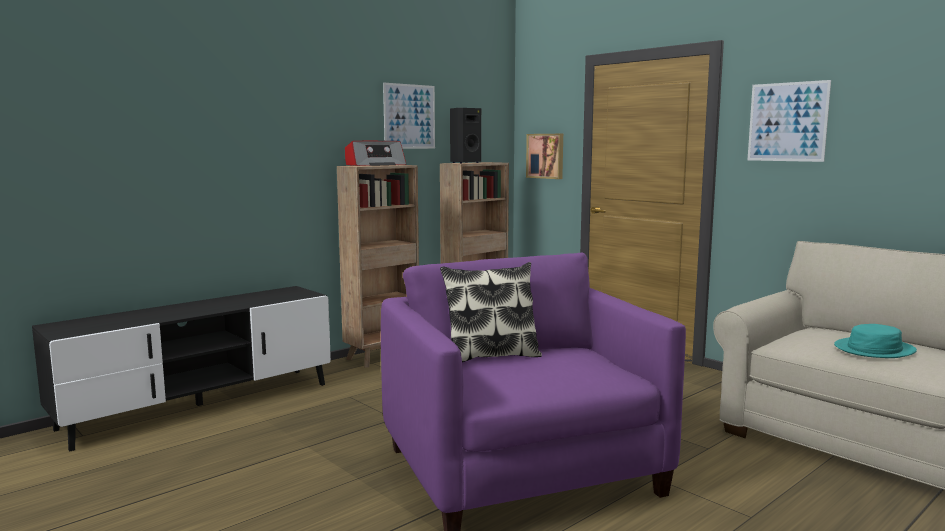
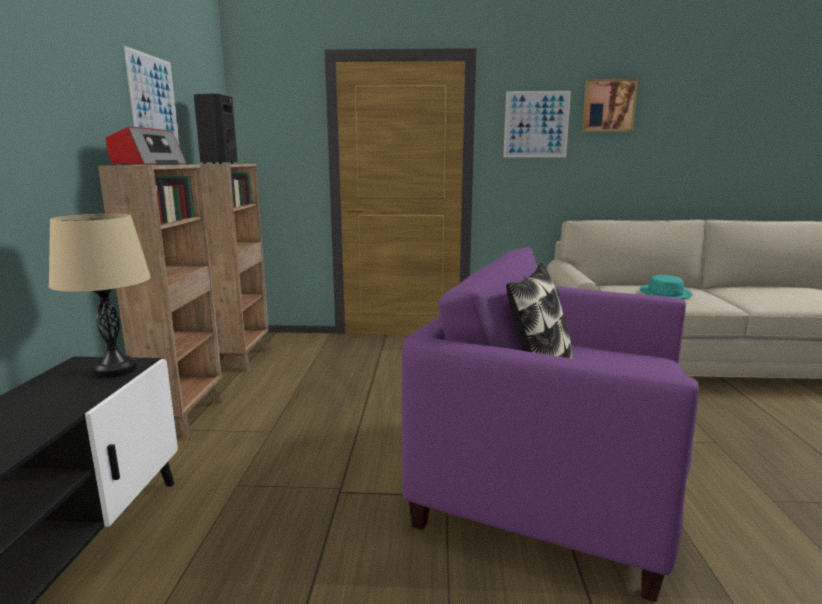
camera: 45 degrees left, 5 degrees up
picture [526,134,563,179] -> picture moved to [582,79,638,132]
none -> beige table lamp [49,214,151,378]

